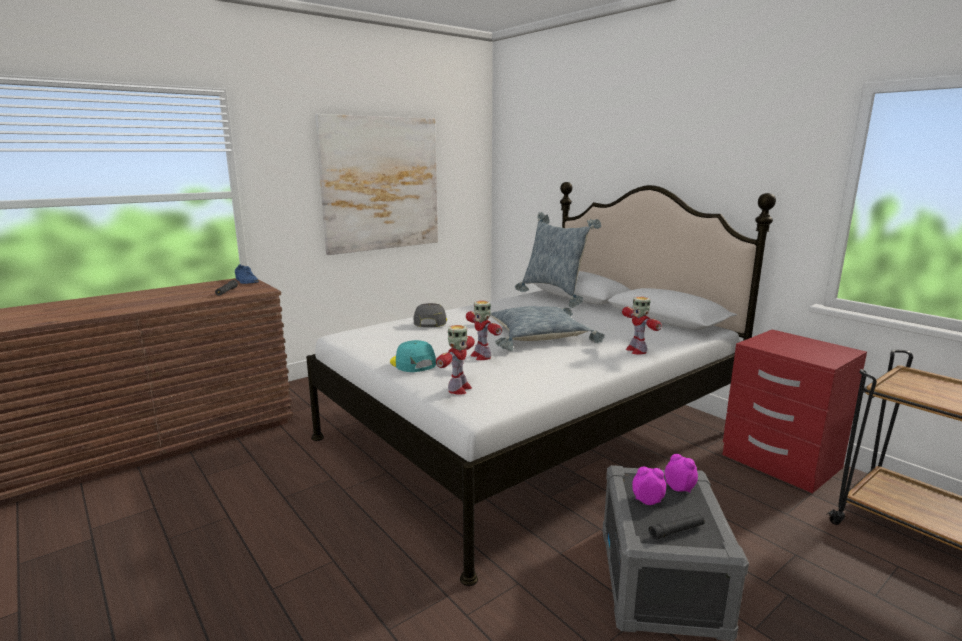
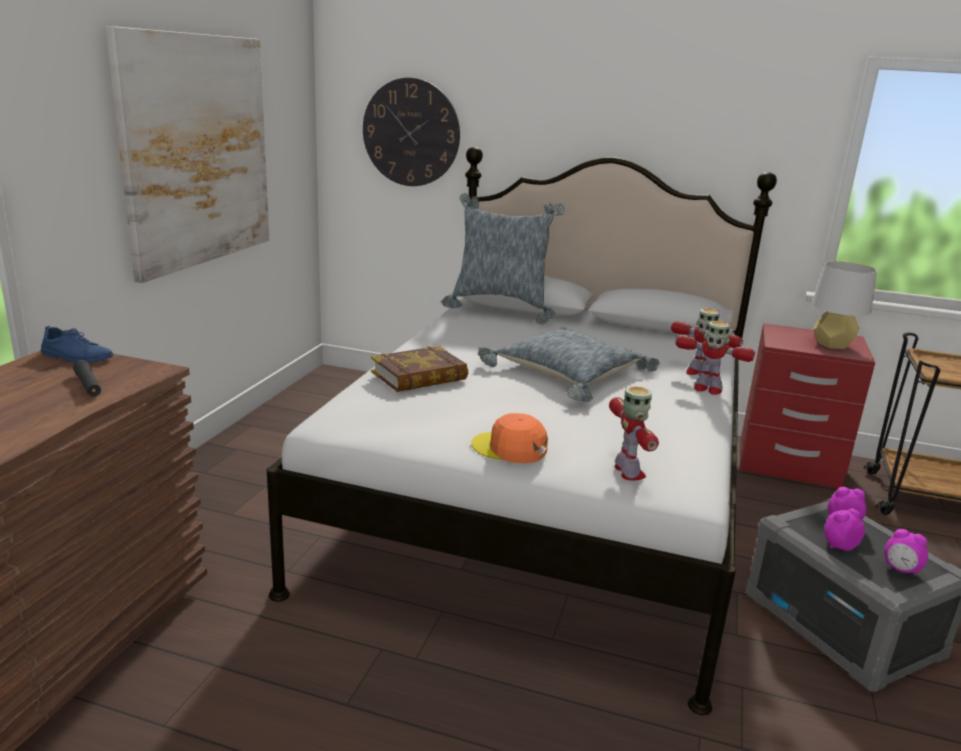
camera: 35 degrees left, 5 degrees up
turquoise cap [390,340,436,372] -> orange cap [471,413,548,464]
grey cap [414,303,447,327] -> book [371,346,468,392]
toy robot [466,301,502,360] -> toy robot moved to [676,321,755,395]
black flashlight [649,514,705,540] -> alarm clock [884,529,928,574]
none -> wall clock [363,78,460,186]
none -> grey table lamp [812,261,877,349]

